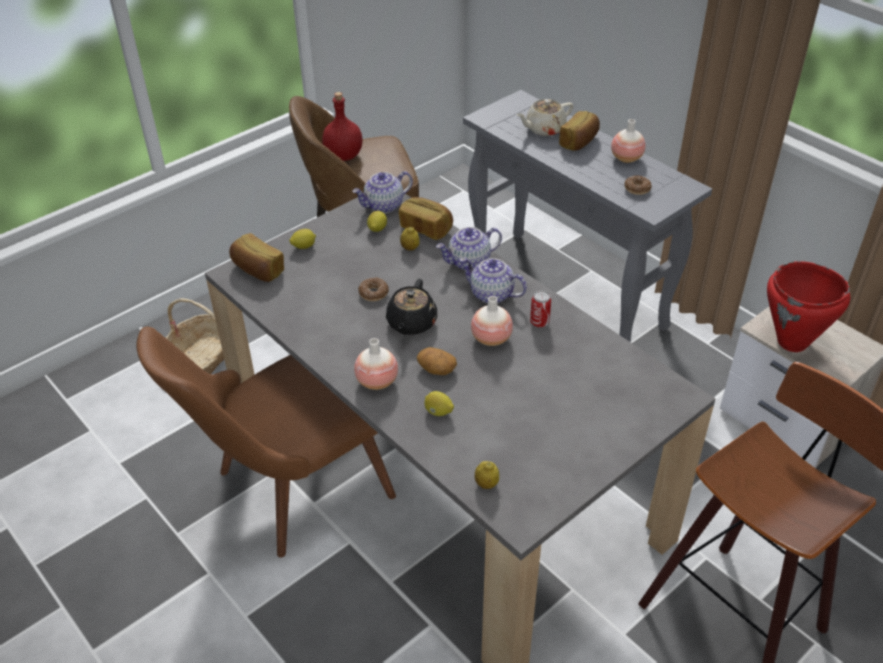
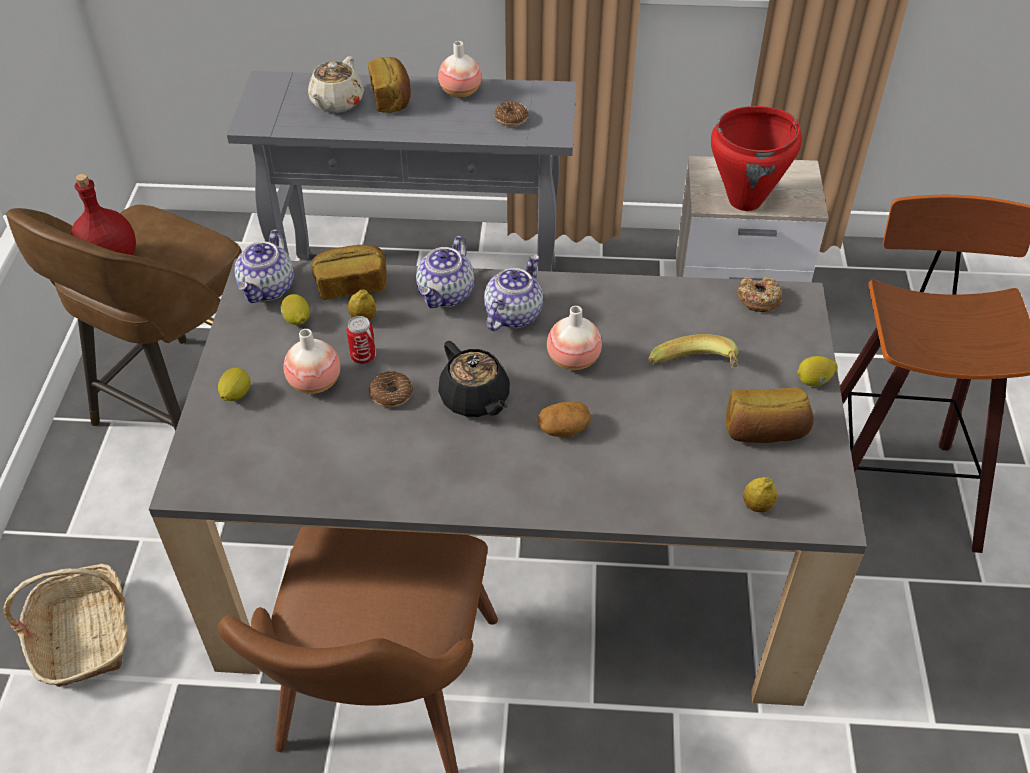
camera: 45 degrees left, 5 degrees up
bread [229,233,284,282] -> bread moved to [726,387,814,443]
vase [354,338,398,390] -> vase moved to [284,329,340,394]
lemon [424,391,454,416] -> lemon moved to [797,356,838,386]
teapot [459,258,527,303] -> teapot turned 135 degrees clockwise [484,255,543,331]
can [530,291,551,327] -> can moved to [346,316,376,364]
none -> banana [648,334,738,368]
none -> donut [737,276,782,312]

